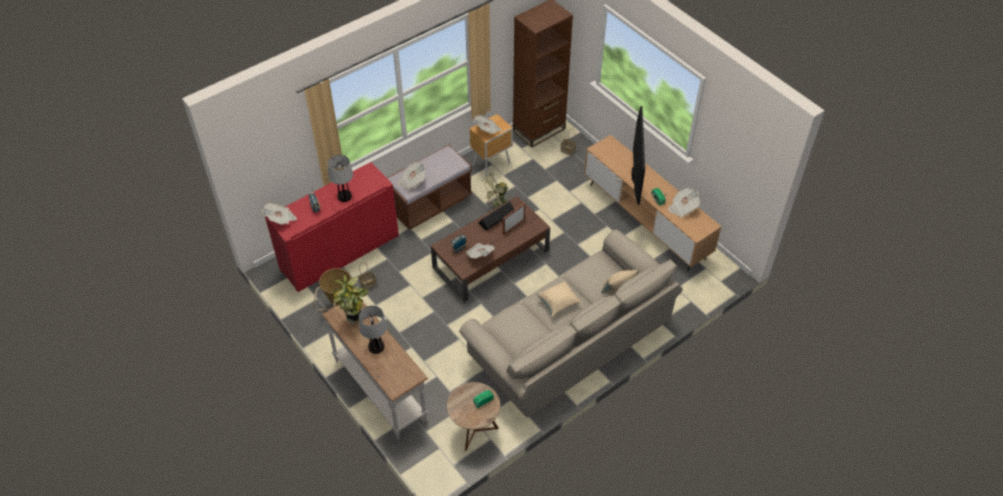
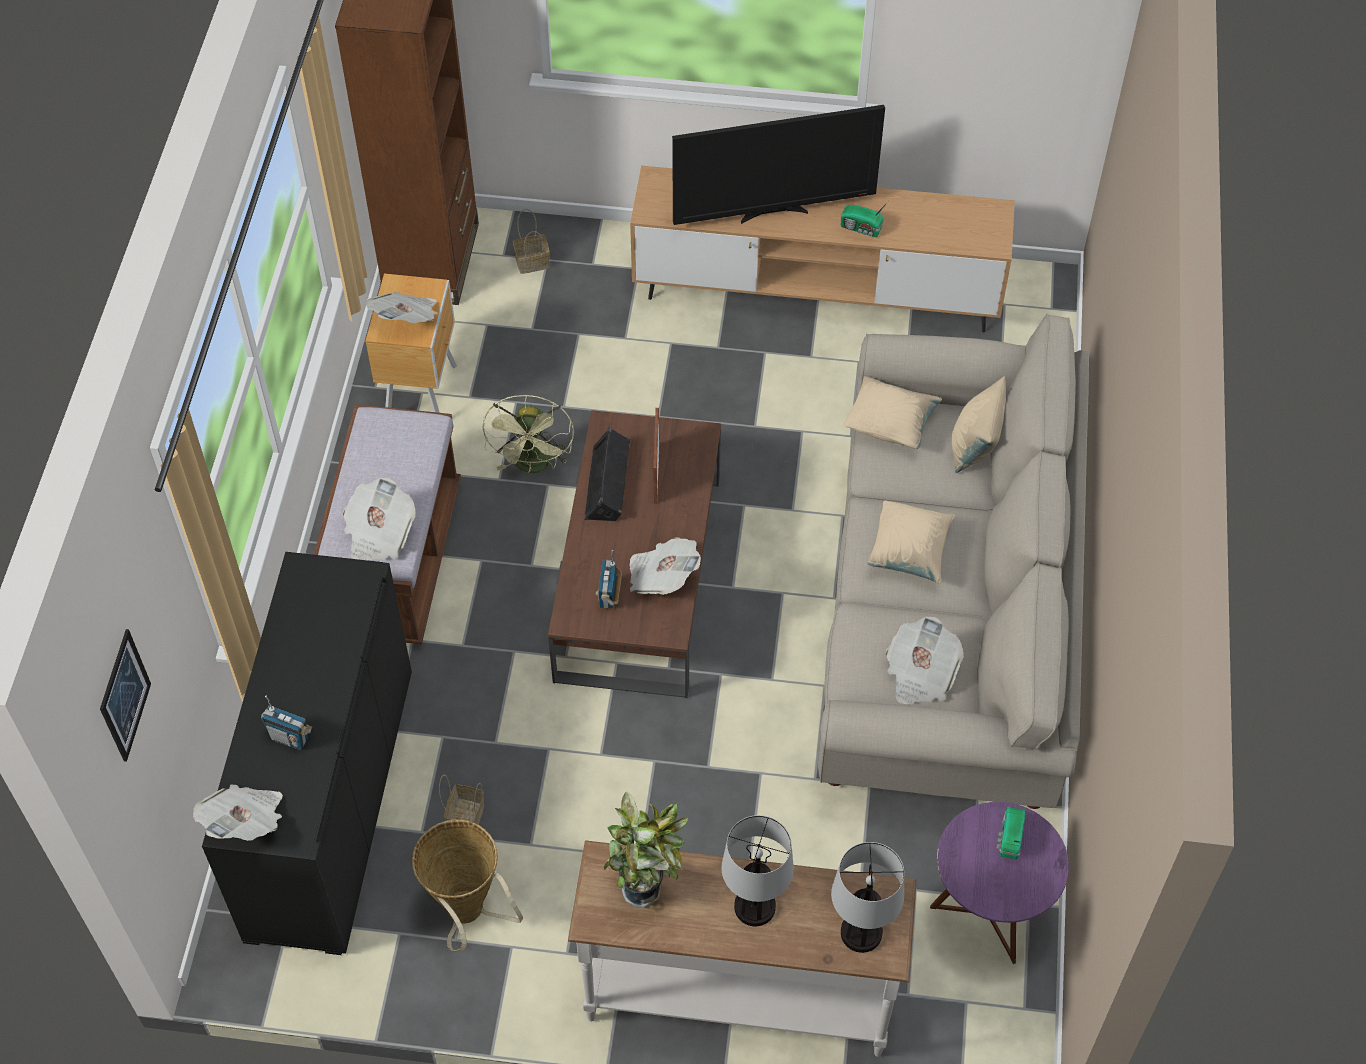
camera: 45 degrees left, 5 degrees up
red cabinet [265,162,399,292] -> black cabinet [202,552,412,955]
table lamp [328,155,353,202] -> table lamp moved to [831,842,904,953]
brown side table [447,382,500,451] -> purple side table [930,802,1069,964]
television [632,106,645,205] -> television turned 120 degrees clockwise [672,105,885,225]
newspaper [668,188,700,218] -> newspaper moved to [886,616,964,704]
none -> picture [100,629,151,762]
none -> beige pillow [843,376,942,449]

